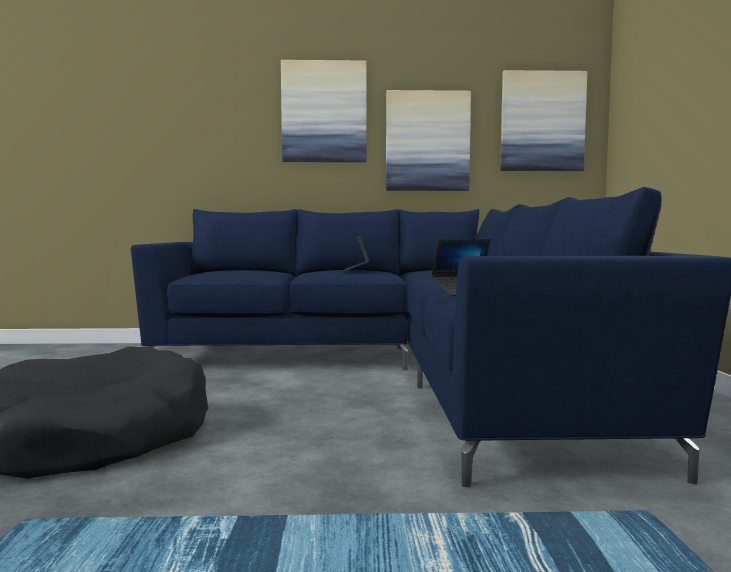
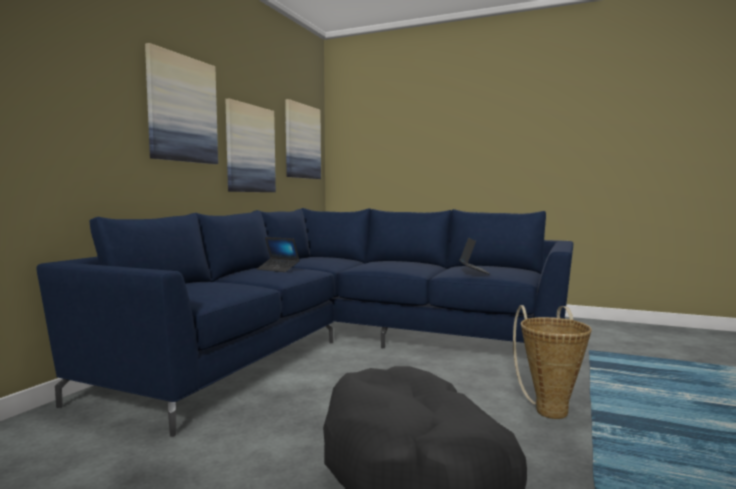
camera: 65 degrees left, 0 degrees up
none -> basket [513,305,592,419]

